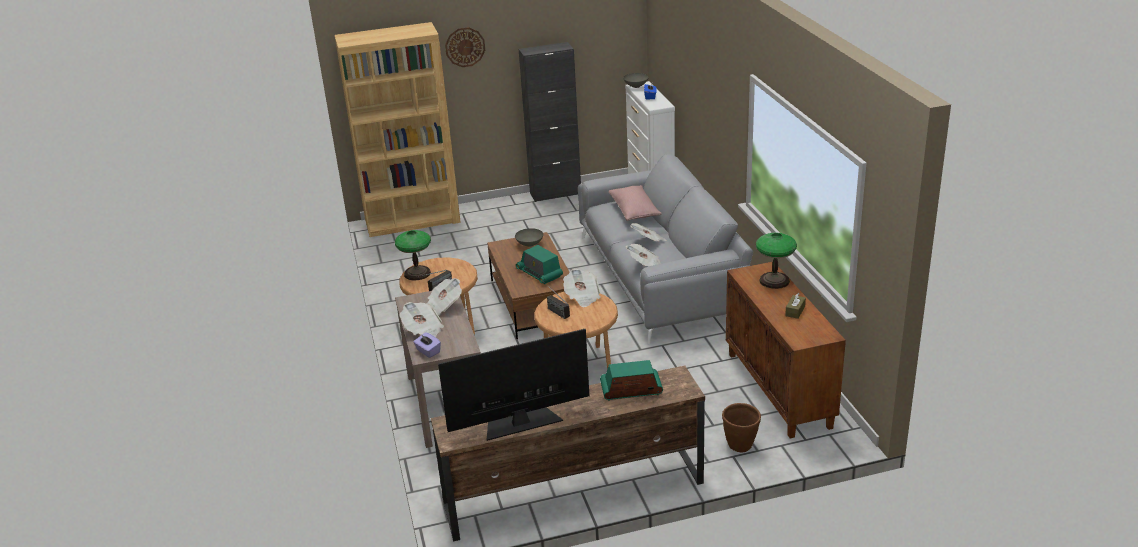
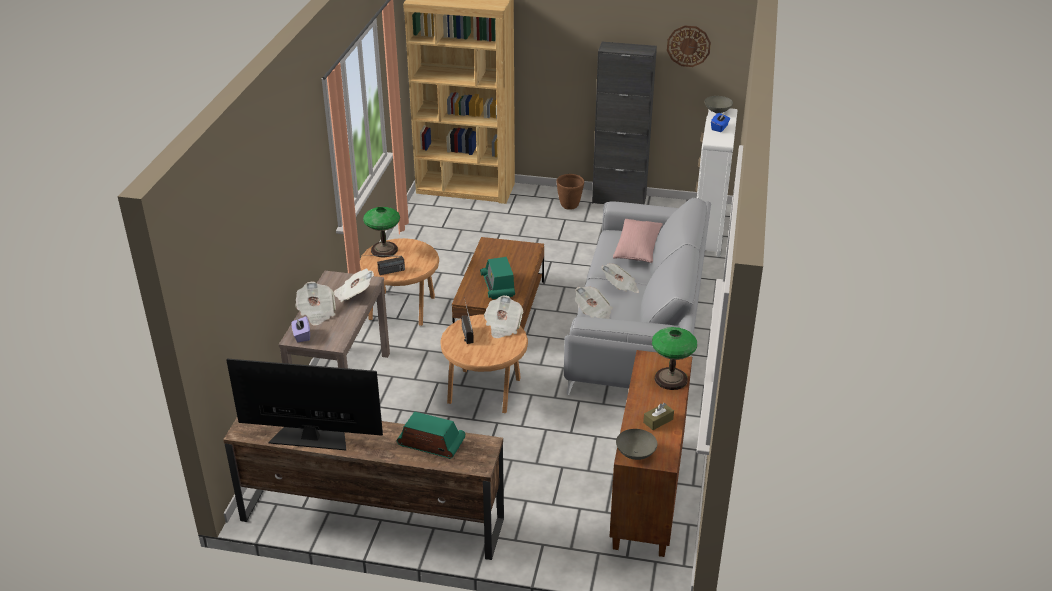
camera: 25 degrees right, 5 degrees up
wall clock [445,27,485,67] -> wall clock moved to [667,25,711,67]
grey bowl [515,228,543,247] -> grey bowl moved to [616,429,657,460]
brown planter [722,403,761,453] -> brown planter moved to [557,174,584,210]

